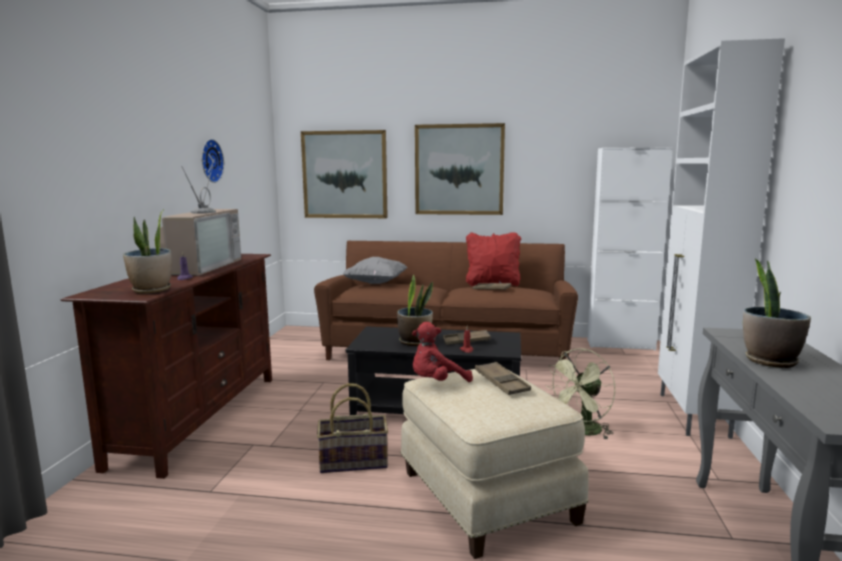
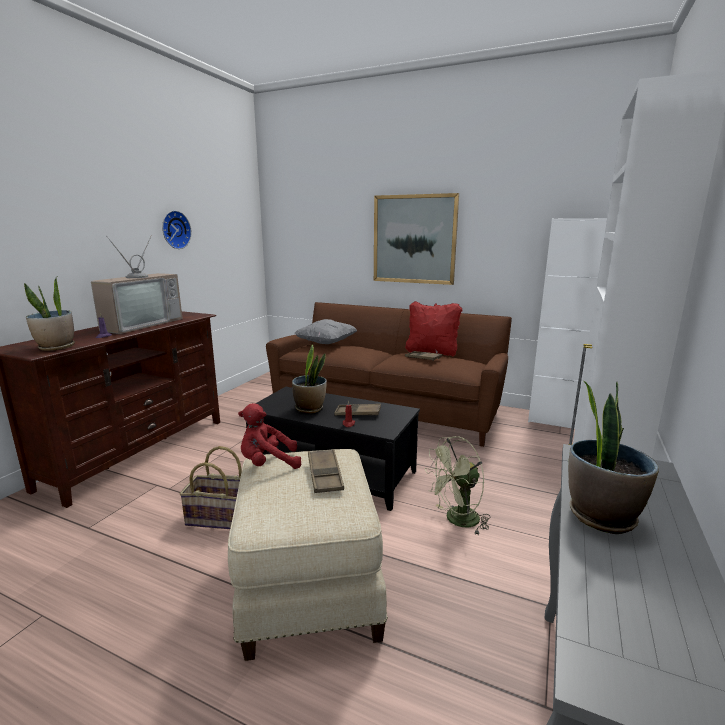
camera: 15 degrees right, 5 degrees up
picture [301,130,388,218] -> none

